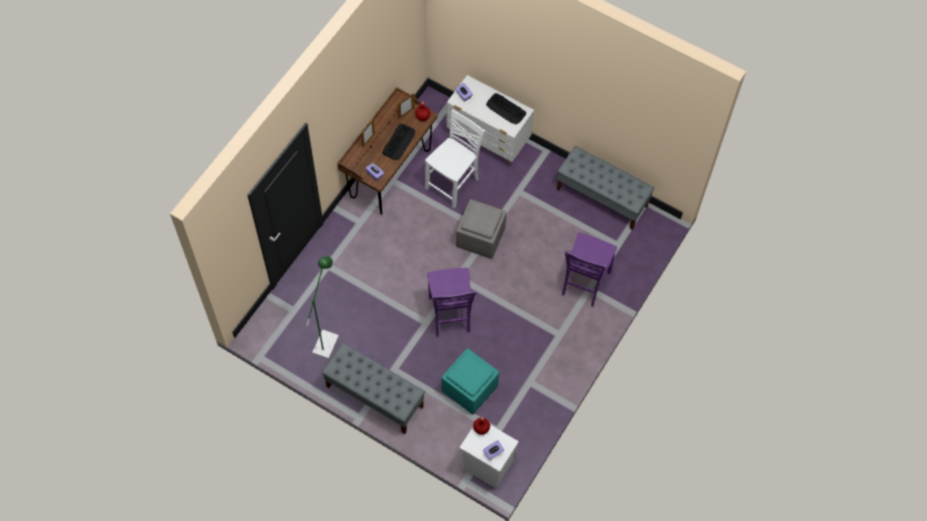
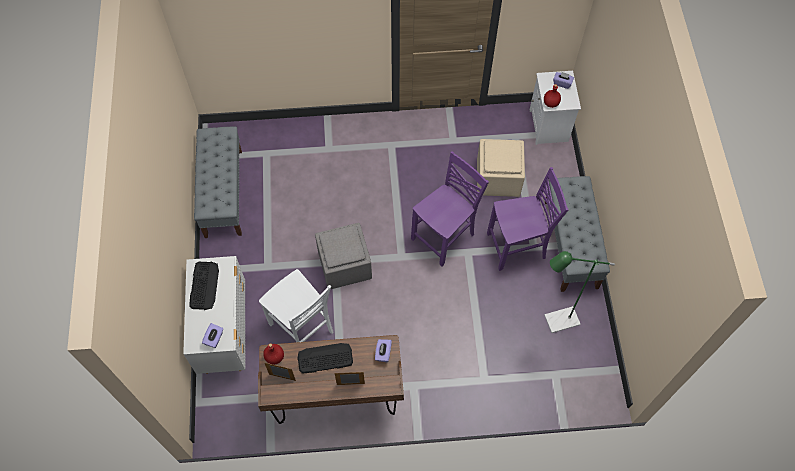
camera: 125 degrees left, 0 degrees up
white chair [425,109,485,209] -> white chair turned 135 degrees counterclockwise [259,269,333,342]
turquoise ottoman [441,348,499,414] -> beige ottoman [477,139,525,197]
purple chair [562,233,617,307] -> purple chair moved to [487,167,568,271]

